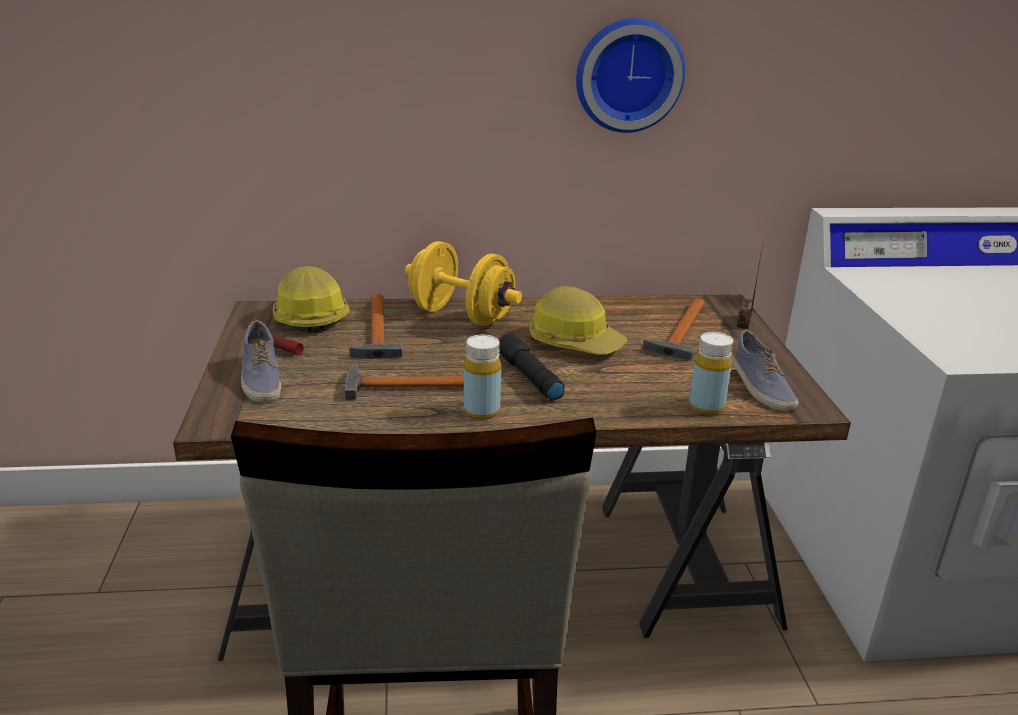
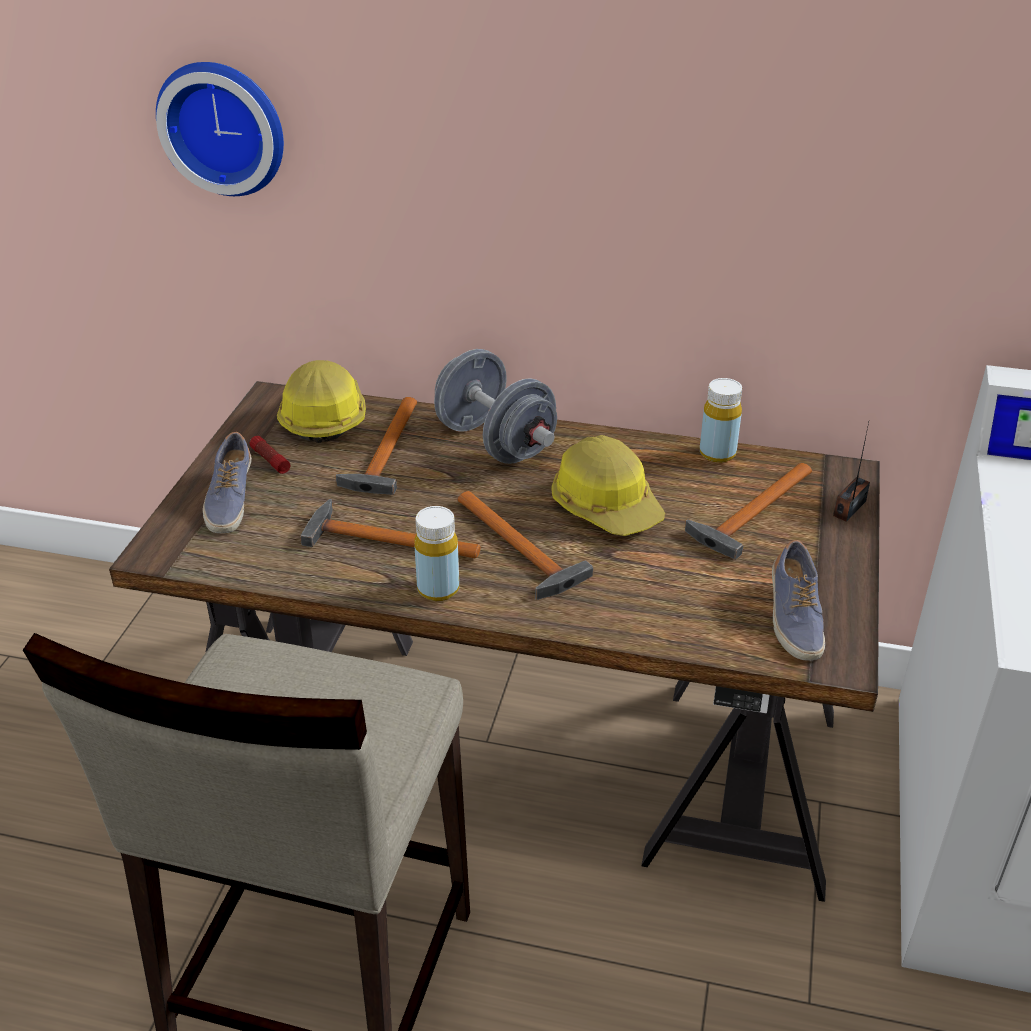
camera: 20 degrees right, 10 degrees up
yellow dumbbell [405,241,522,326] -> grey dumbbell [434,349,557,464]
black flashlight [499,334,564,400] -> hammer [457,491,593,600]
wall clock [576,18,685,133] -> wall clock moved to [156,62,284,196]
yellow bottle [689,332,733,415] -> yellow bottle moved to [700,378,742,463]

